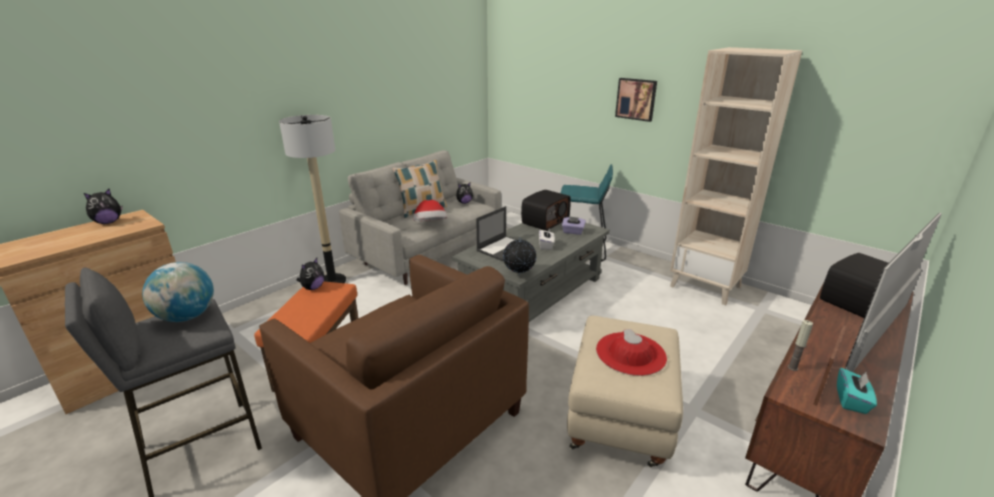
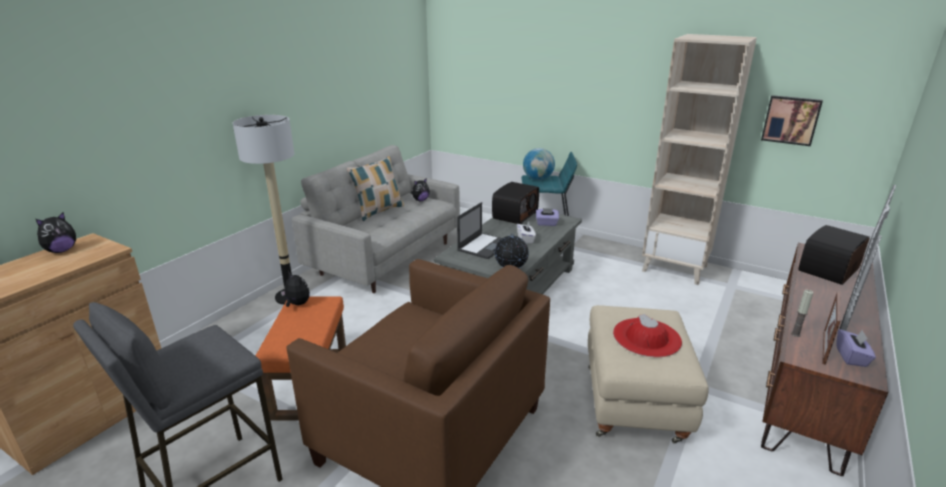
camera: 10 degrees left, 0 degrees up
globe [142,262,214,322] -> globe moved to [523,148,555,180]
plush toy [297,258,324,290] -> plush toy turned 75 degrees counterclockwise [281,271,310,307]
hat [413,200,447,221] -> none
picture [615,78,657,122] -> picture moved to [761,95,823,146]
turquoise tissue box [837,368,877,414] -> purple tissue box [836,329,876,367]

